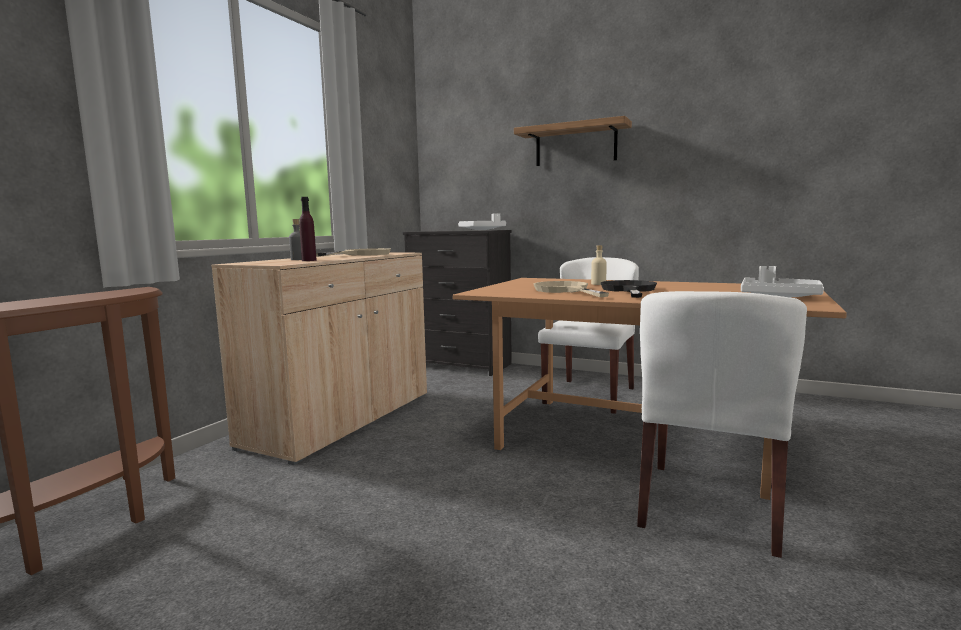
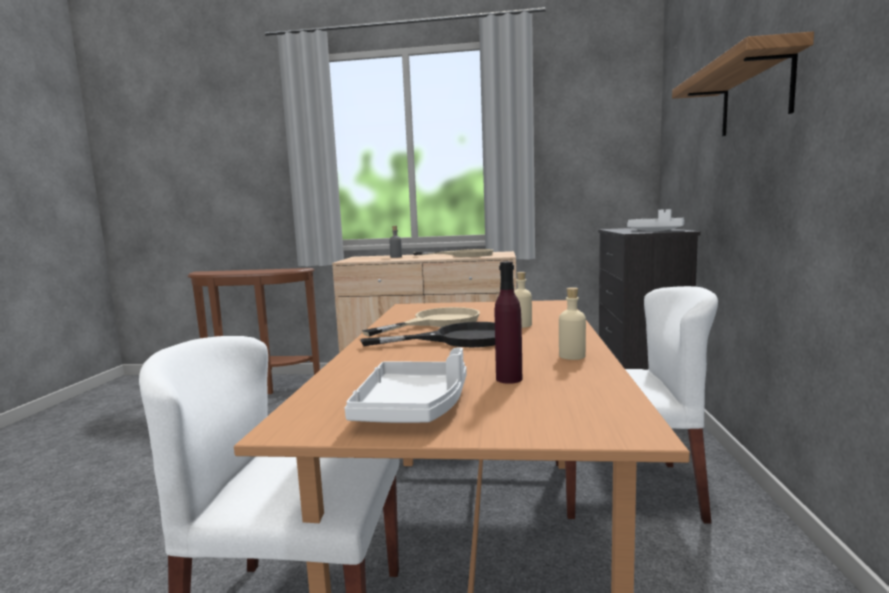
camera: 70 degrees right, 0 degrees up
purple bottle [299,197,317,261] -> purple bottle moved to [495,261,522,384]
none -> beige bottle [559,287,586,360]

